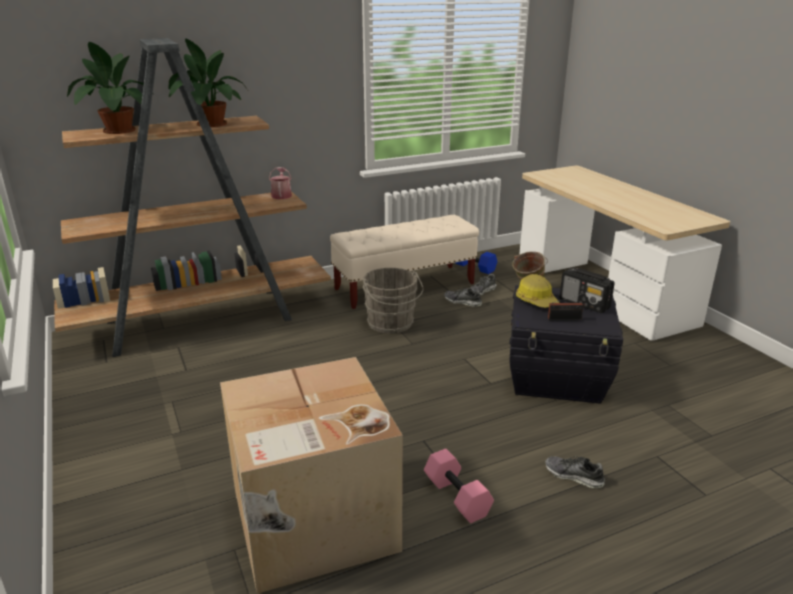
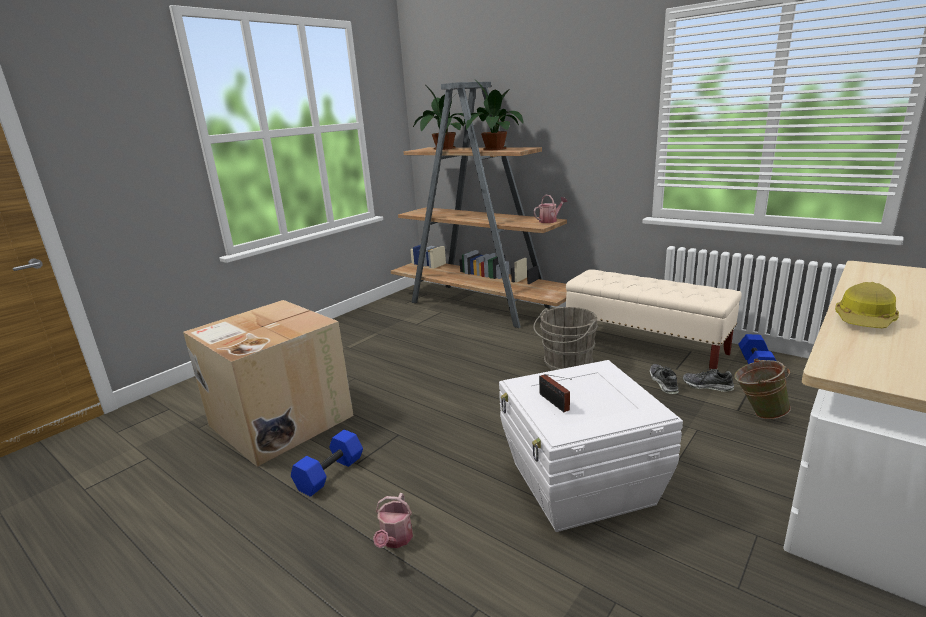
camera: 65 degrees right, 5 degrees down
pink dumbbell [424,449,494,523] -> blue dumbbell [291,430,363,497]
black storage box [509,285,623,404] -> white storage box [499,360,683,532]
hard hat [516,274,559,308] -> hard hat moved to [835,282,899,328]
shoe [545,456,605,488] -> watering can [373,493,413,548]
radio [559,268,615,313] -> none

